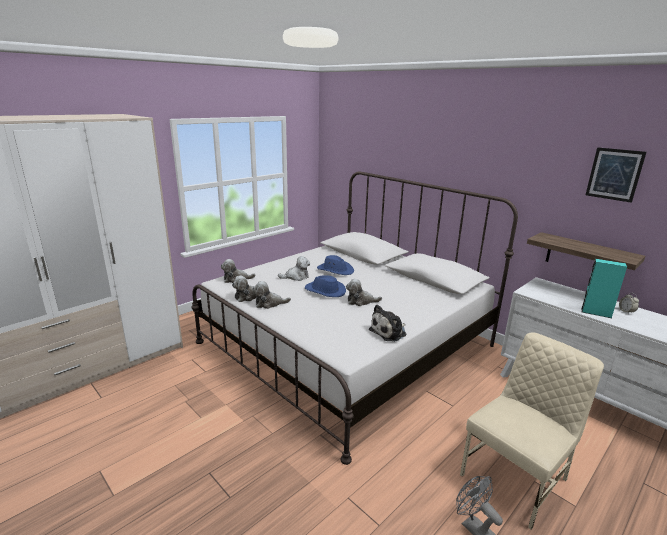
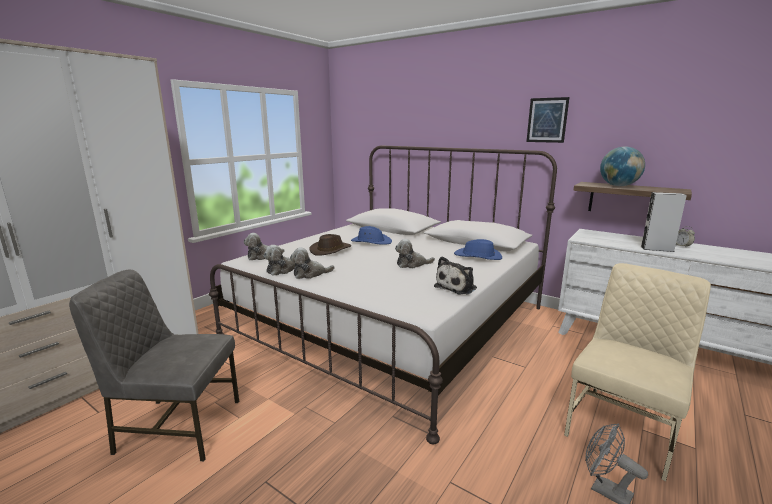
camera: 10 degrees left, 5 degrees down
plush toy [278,256,310,281] -> brown hat [309,234,351,256]
blue hat [305,275,346,297] -> blue hat moved to [454,239,502,260]
turquoise speaker [581,259,627,318] -> grey speaker [641,192,687,252]
picture [586,147,647,203] -> picture moved to [526,97,570,143]
none -> grey chair [69,270,239,461]
none -> globe [600,146,645,186]

